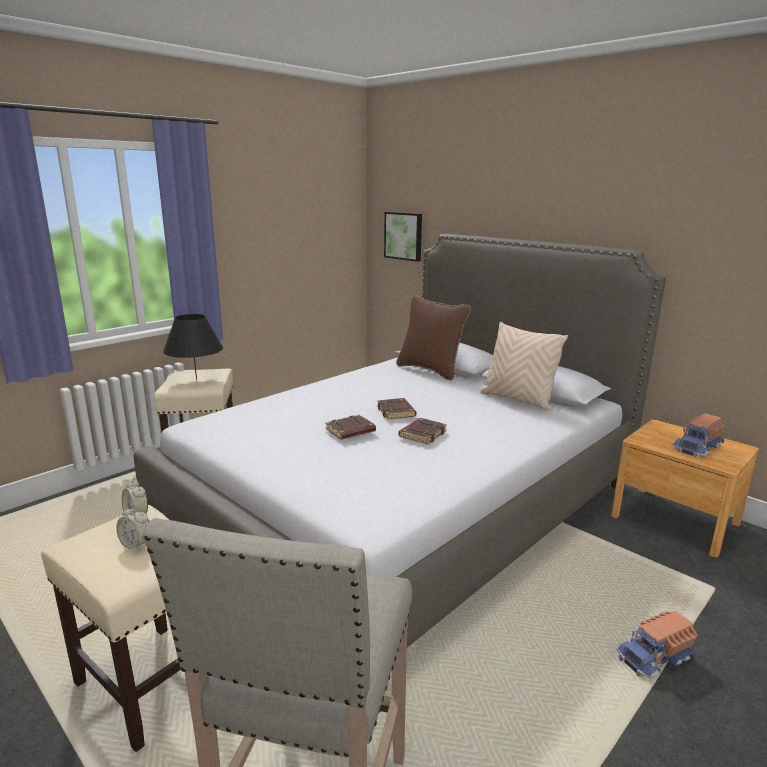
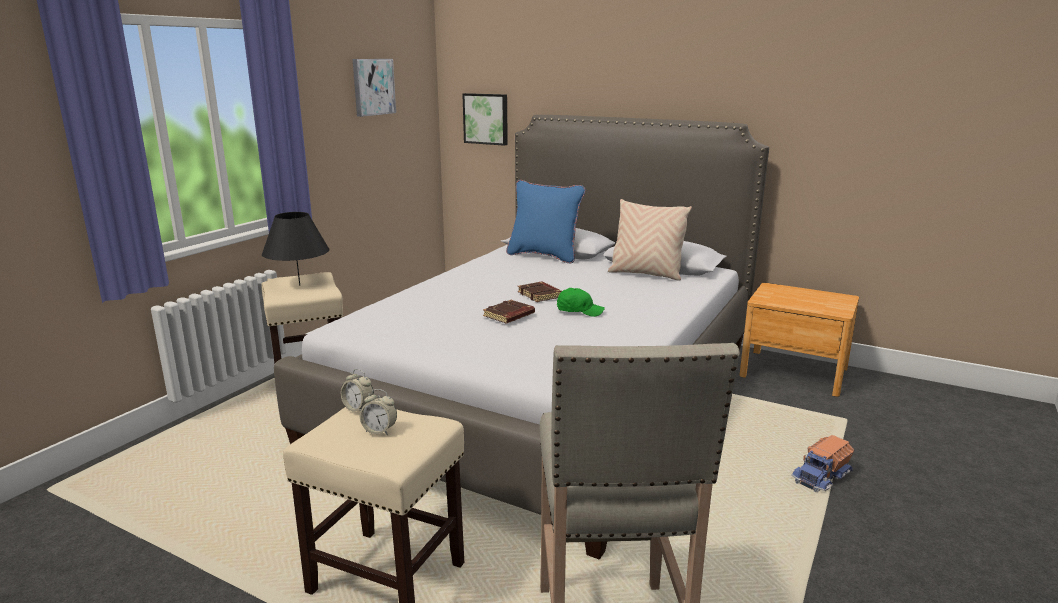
camera: 15 degrees left, 0 degrees up
brown pillow [396,296,471,380] -> blue pillow [506,180,585,264]
brown book [399,418,447,445] -> green cap [557,288,605,317]
toy truck [672,413,726,458] -> none
none -> picture [353,59,396,117]

